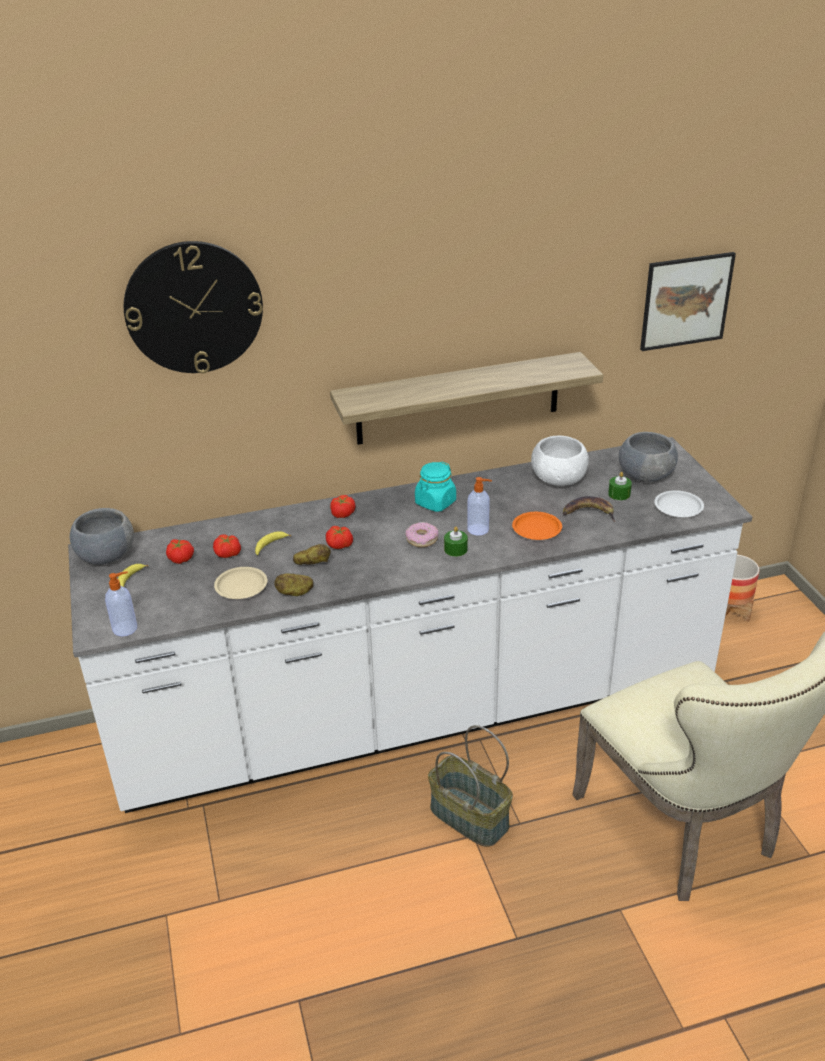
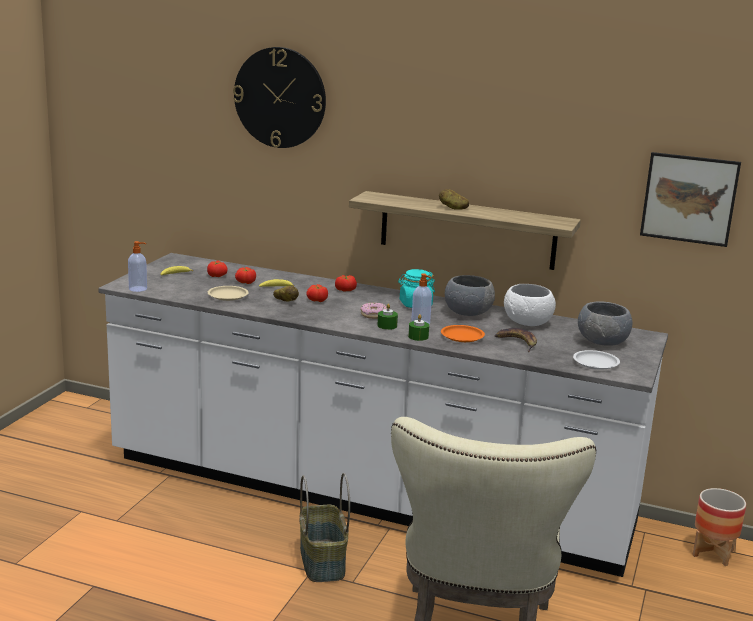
camera: 35 degrees right, 15 degrees down
grey bowl [70,508,134,565] -> grey bowl moved to [445,275,495,316]
potato [274,573,314,596] -> potato moved to [439,189,469,210]
green candle [608,472,632,500] -> green candle moved to [408,314,429,341]

